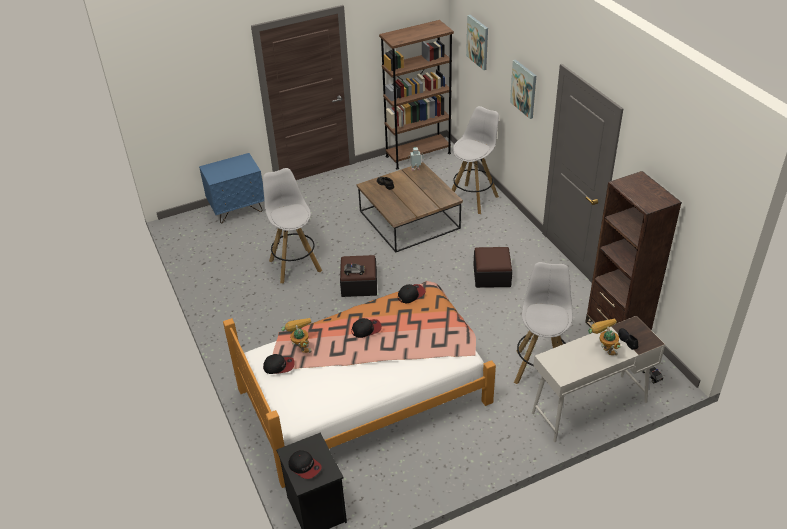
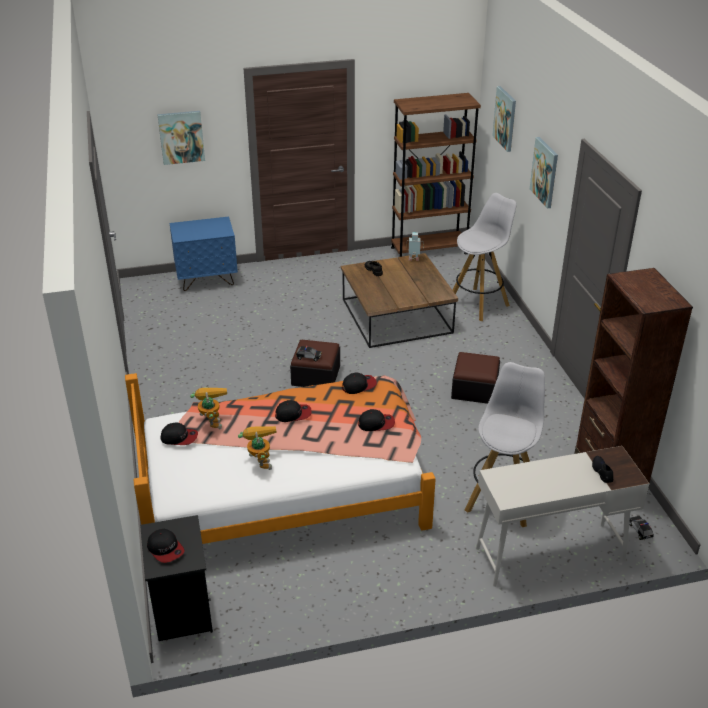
camera: 10 degrees right, 5 degrees down
white stool [263,168,322,283] -> none
toy robot [588,319,621,356] -> toy robot moved to [238,426,276,470]
none -> picture [157,111,205,165]
none -> cap [358,409,395,431]

